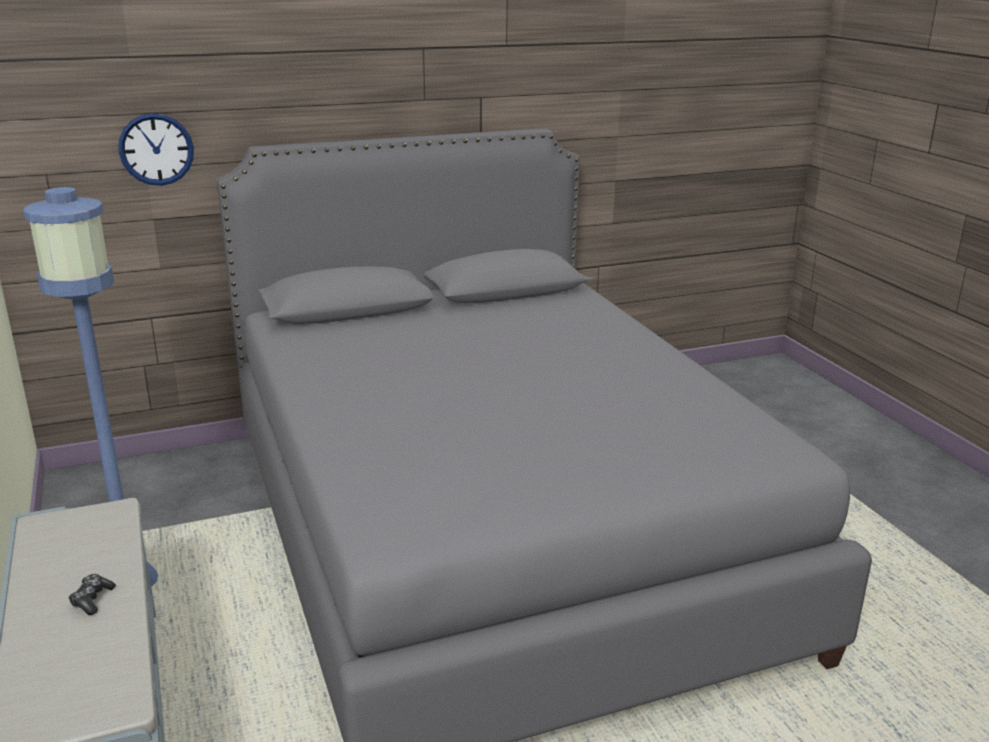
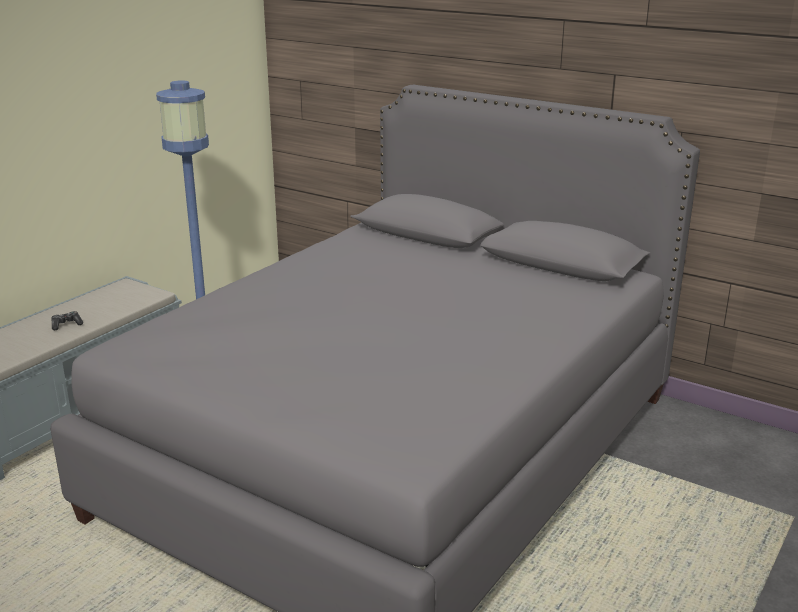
camera: 55 degrees right, 0 degrees up
wall clock [119,113,194,186] -> none

